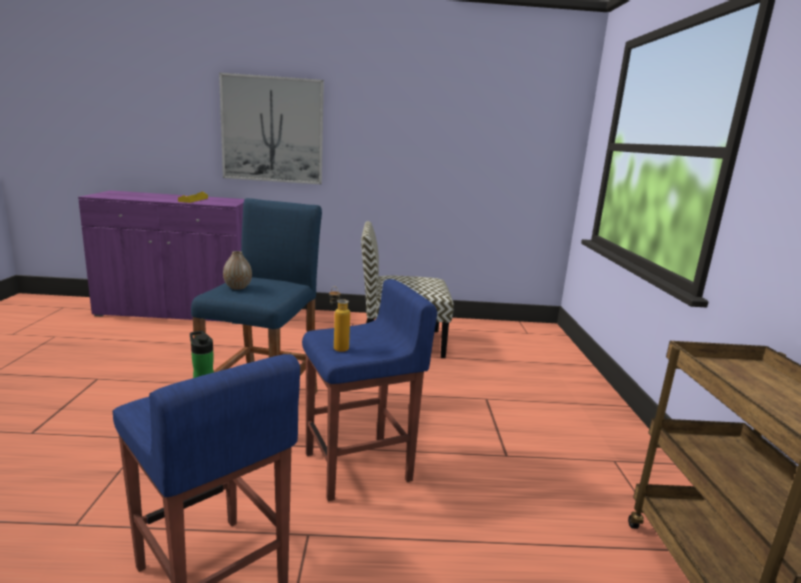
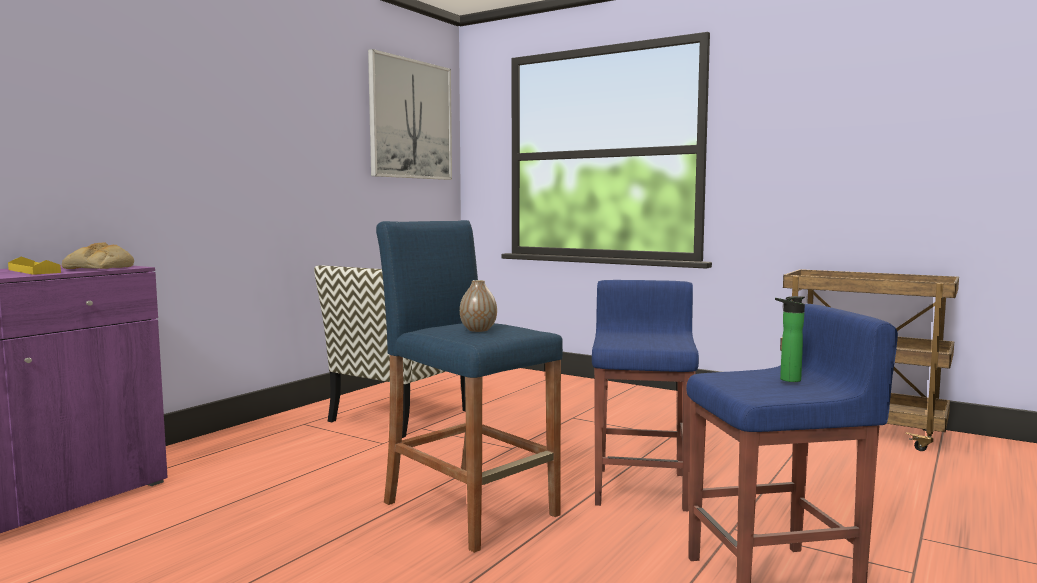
camera: 55 degrees left, 10 degrees down
picture [219,73,324,184] -> picture moved to [368,49,452,180]
bottle [329,286,350,352] -> none
none -> bread [62,242,134,269]

